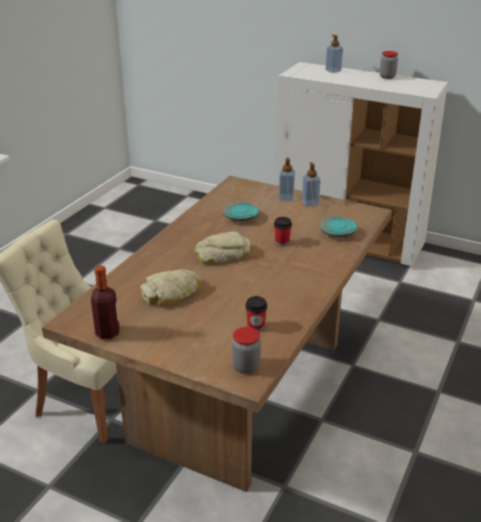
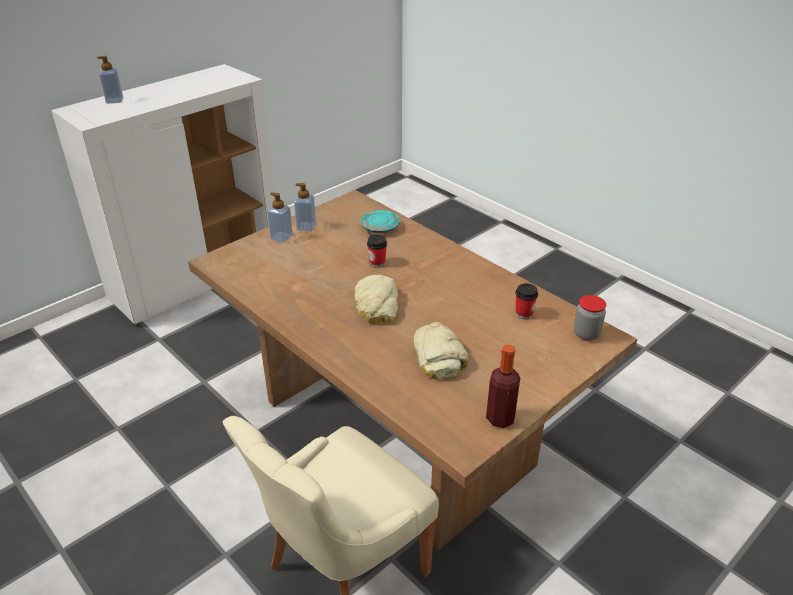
camera: 70 degrees left, 5 degrees up
turquoise plate [223,202,259,222] -> none
jar [380,51,398,79] -> none

